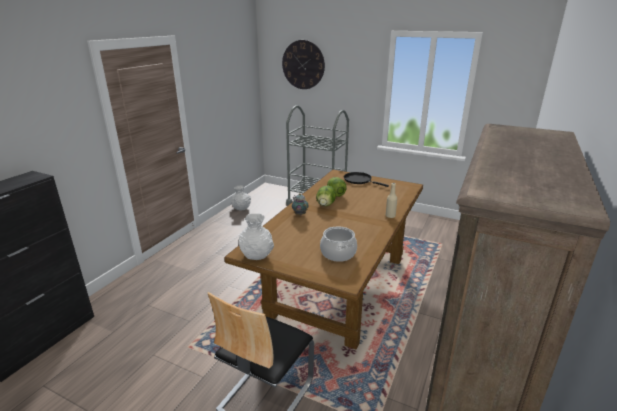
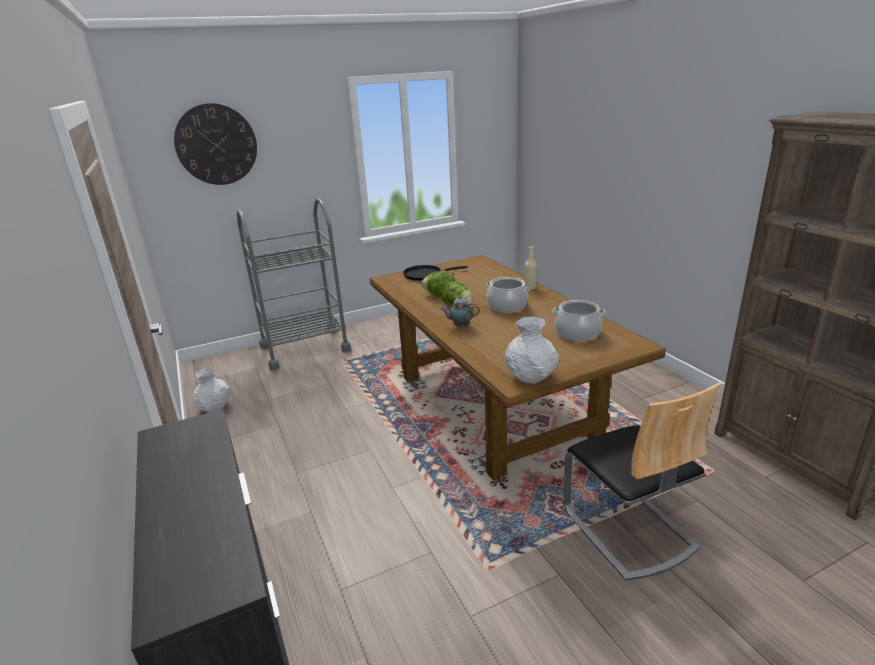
camera: 50 degrees left, 0 degrees up
none -> cooking pot [486,277,530,313]

